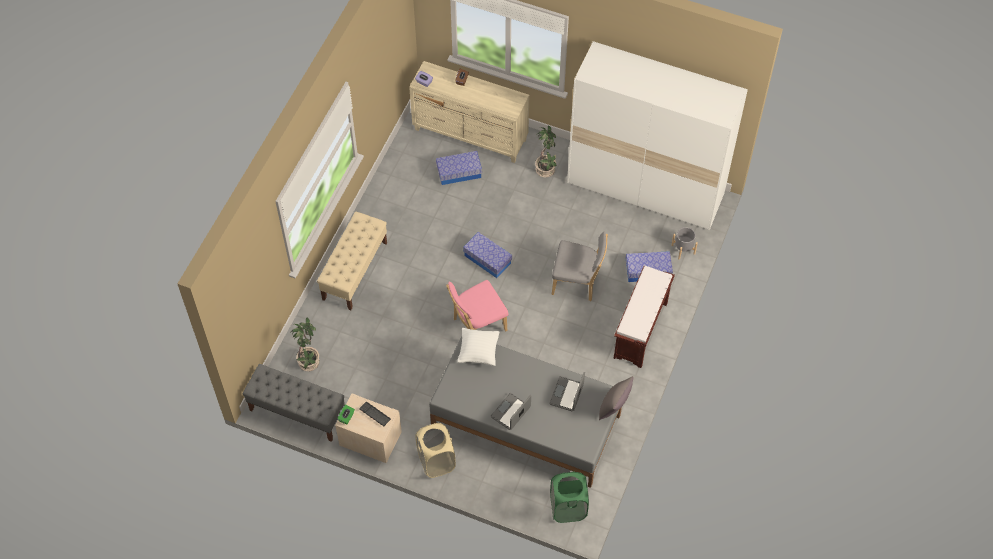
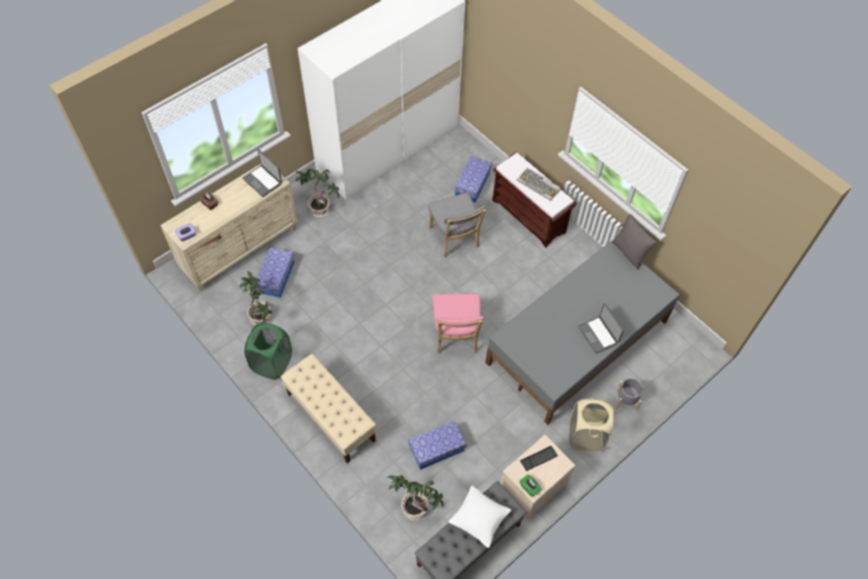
camera: 65 degrees left, 0 degrees up
white pillow [457,328,499,366] -> white pillow moved to [448,486,511,548]
storage box [463,232,512,278] -> storage box moved to [408,421,466,470]
laptop [550,372,585,411] -> laptop moved to [243,149,282,197]
green laundry basket [550,471,589,523] -> green laundry basket moved to [245,322,292,380]
grey chair [552,231,608,301] -> grey chair turned 120 degrees clockwise [428,193,486,257]
grey planter [671,227,698,260] -> grey planter moved to [616,378,643,411]
none -> potted plant [239,272,272,326]
none -> keyboard [517,168,561,201]

